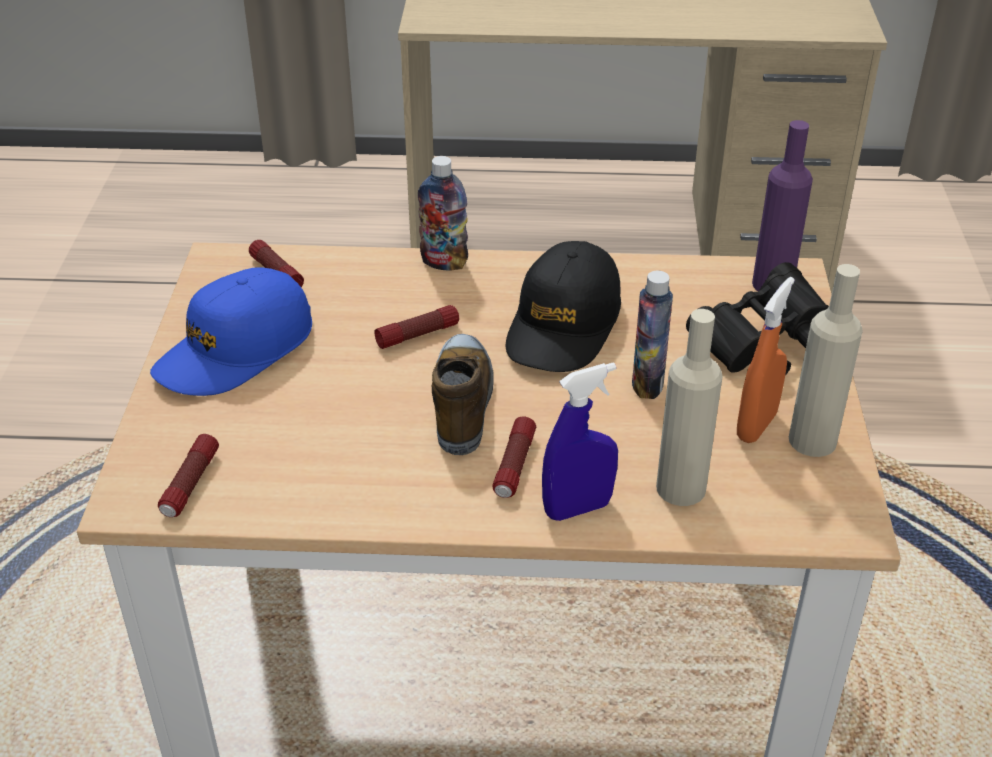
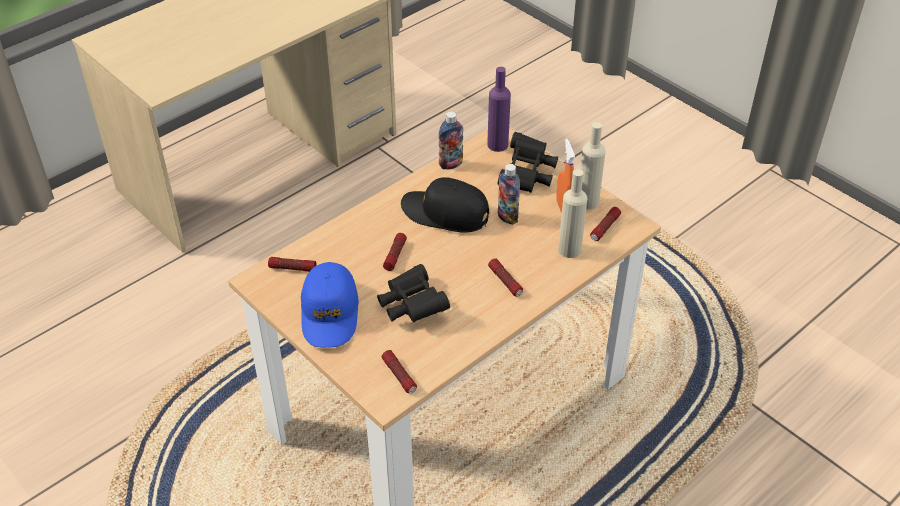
camera: 45 degrees left, 5 degrees up
bottle [418,156,468,271] -> bottle moved to [439,112,463,169]
shoe [432,334,494,455] -> none
black cap [506,241,621,372] -> black cap turned 135 degrees clockwise [401,177,489,233]
blue spray bottle [542,362,618,521] -> none
none -> black binoculars [377,264,450,322]
none -> flashlight [590,207,621,241]

